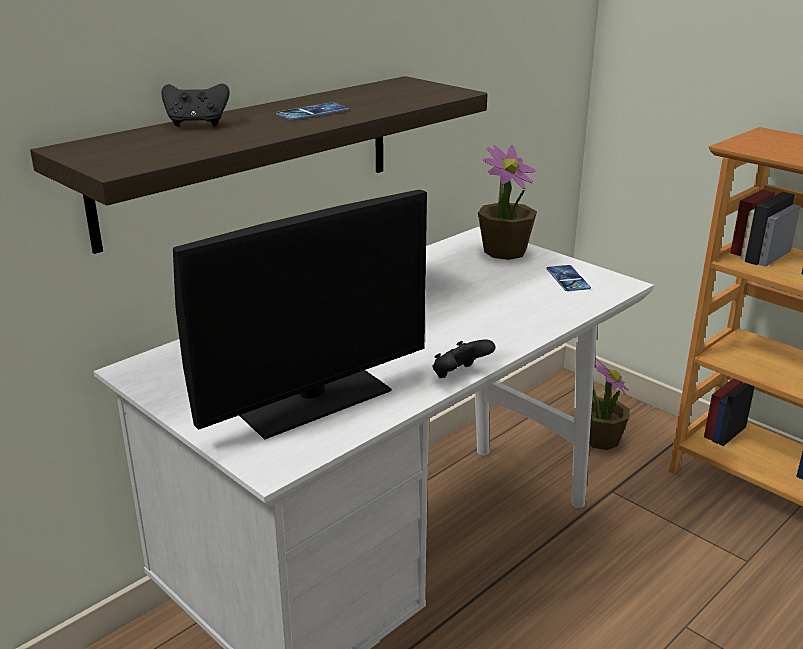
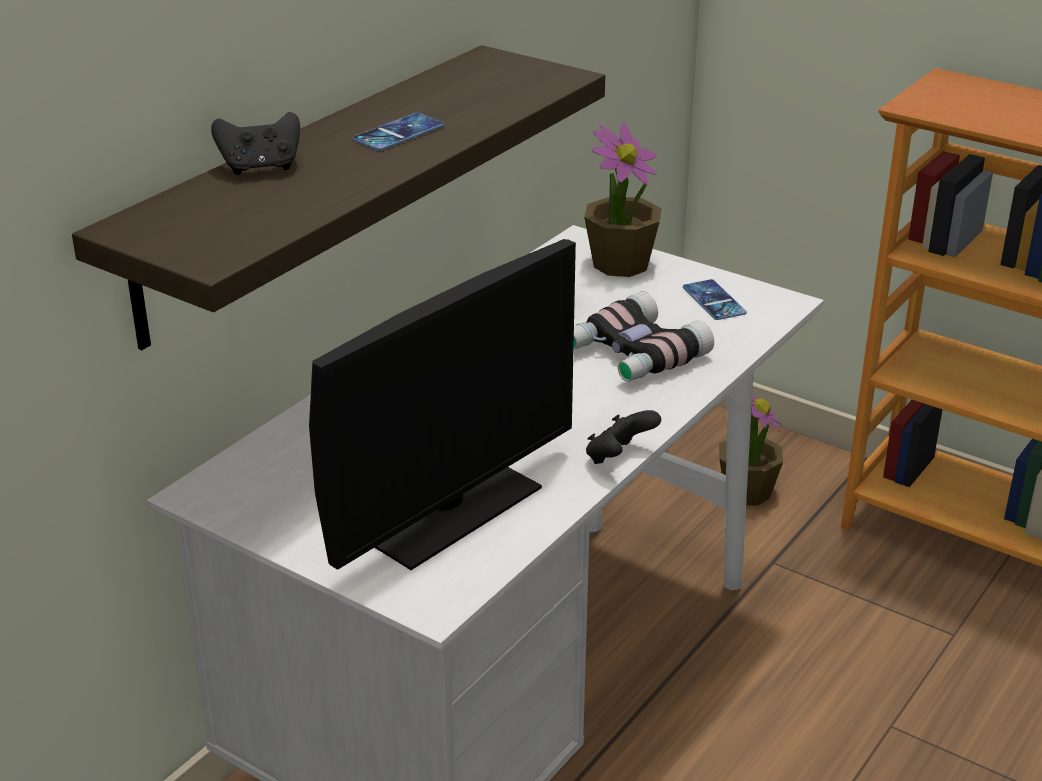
camera: 10 degrees left, 5 degrees up
none -> binoculars [573,291,714,382]

